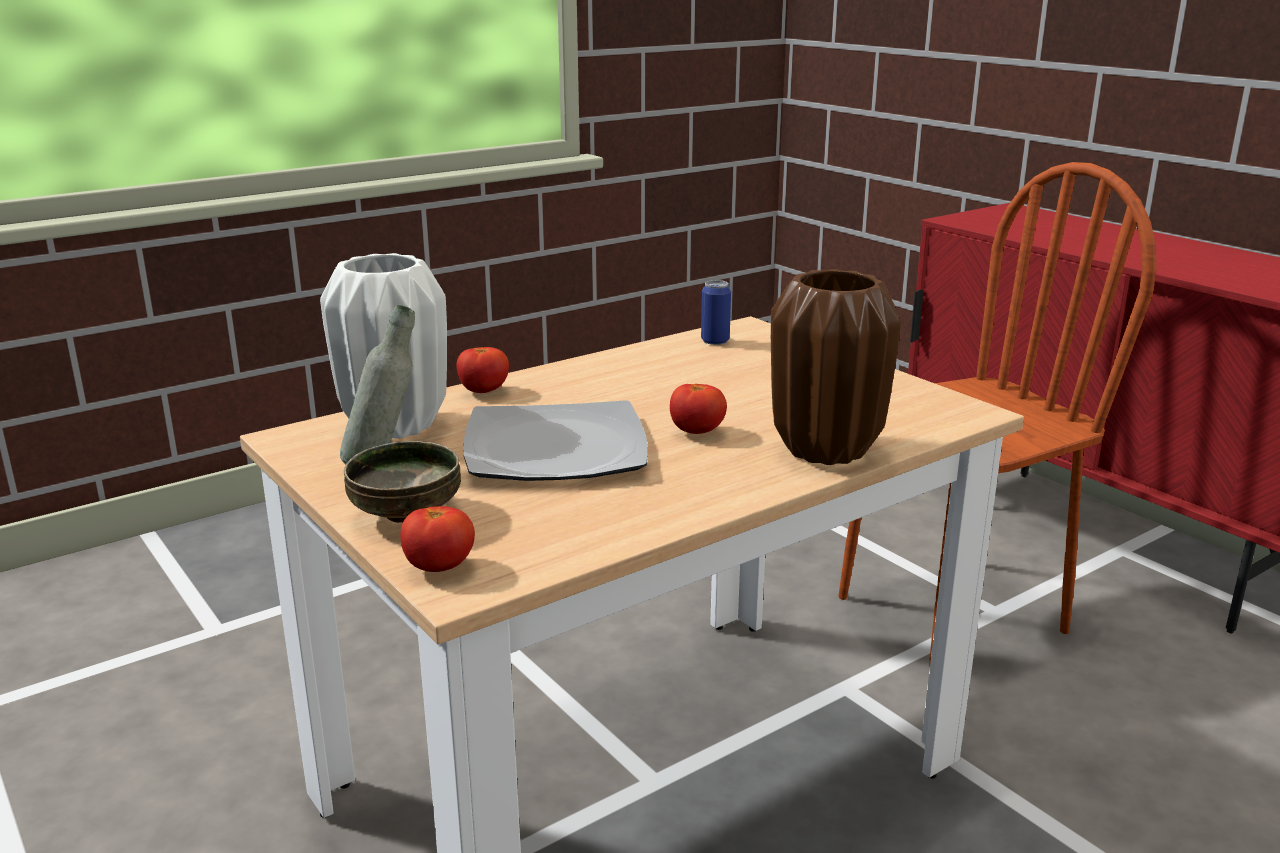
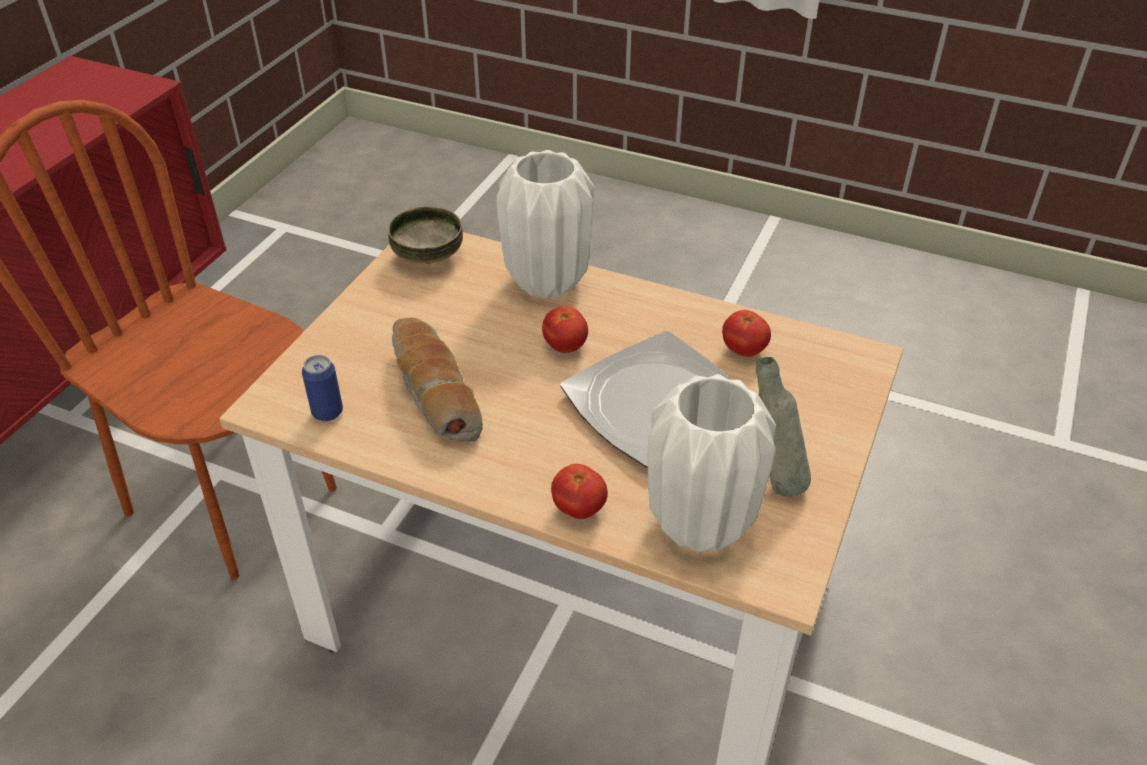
camera: 120 degrees left, 20 degrees up
bowl [344,441,461,523] -> bowl moved to [388,206,463,264]
tomato [401,506,475,572] -> tomato moved to [722,310,771,357]
brown vase [771,269,901,465] -> white vase [496,150,594,299]
none -> bread [392,318,483,442]

